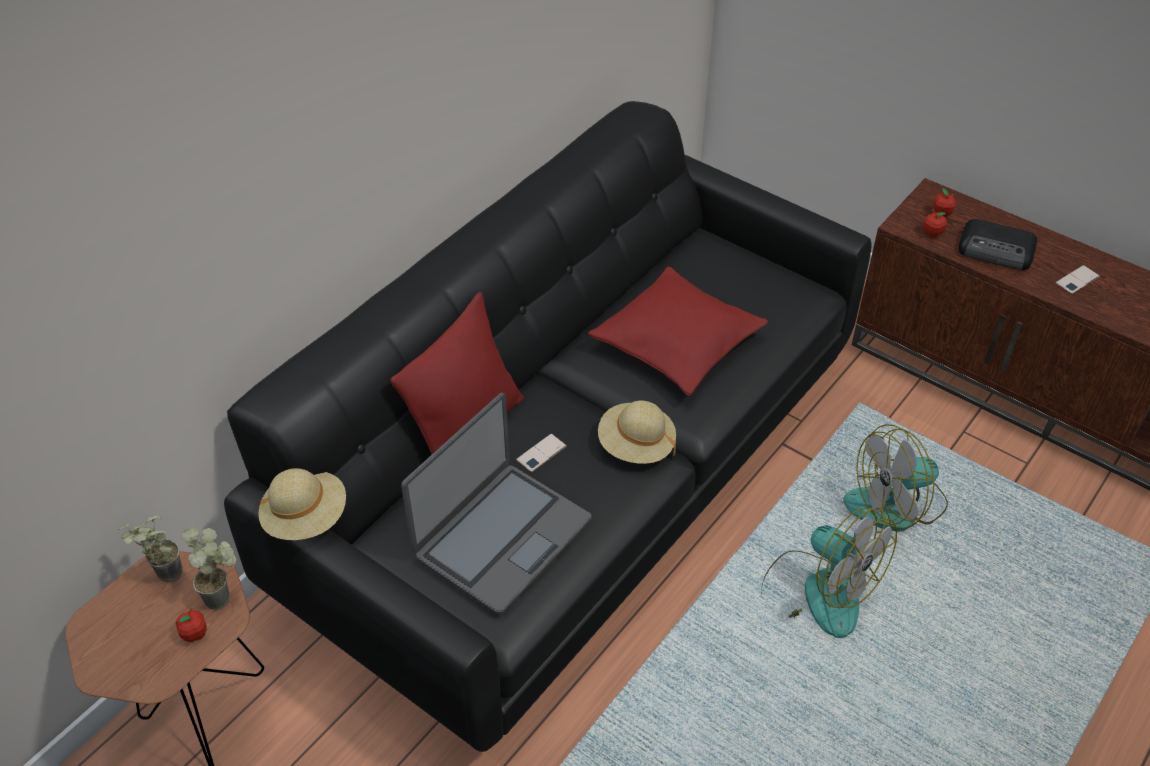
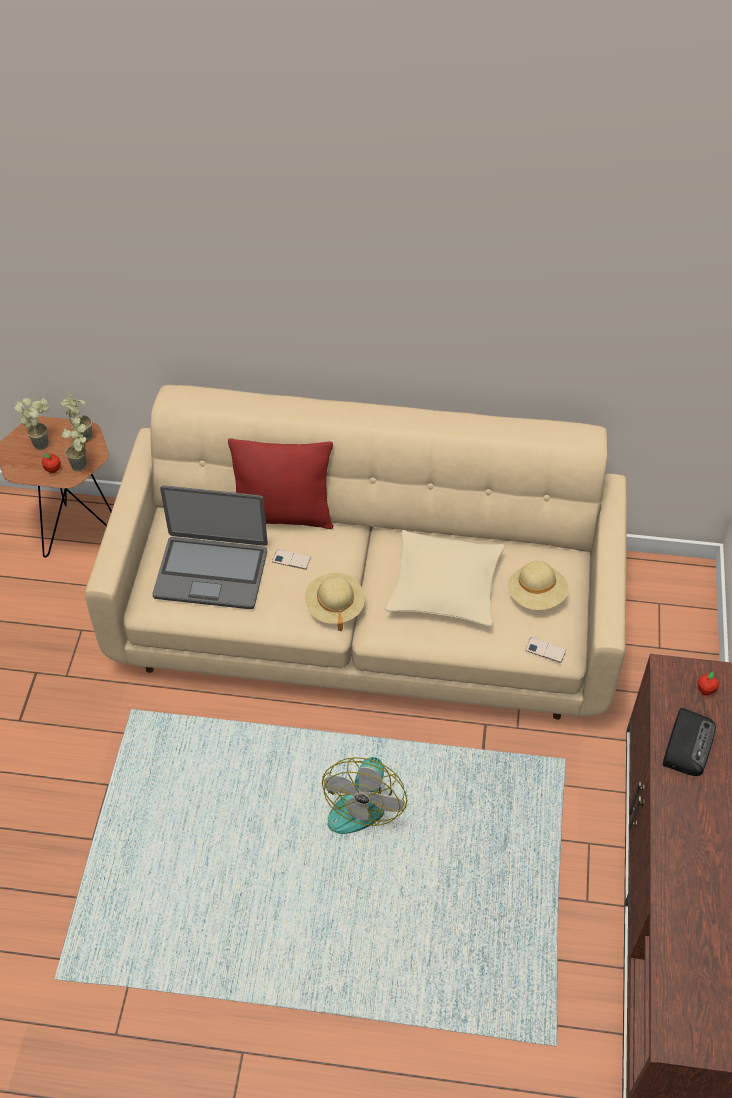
camera: 60 degrees right, 5 degrees up
black sofa [224,101,872,752] -> beige sofa [85,385,627,720]
beige hat [258,468,346,540] -> beige hat moved to [508,561,569,610]
red pillow [588,266,768,396] -> beige pillow [384,530,505,627]
fan [843,424,948,532] -> none
apple [923,209,947,237] -> none
radio [958,219,1037,270] -> radio turned 150 degrees counterclockwise [663,708,716,776]
phone [1055,265,1100,294] -> phone moved to [525,637,566,663]
none -> potted plant [14,398,50,450]

